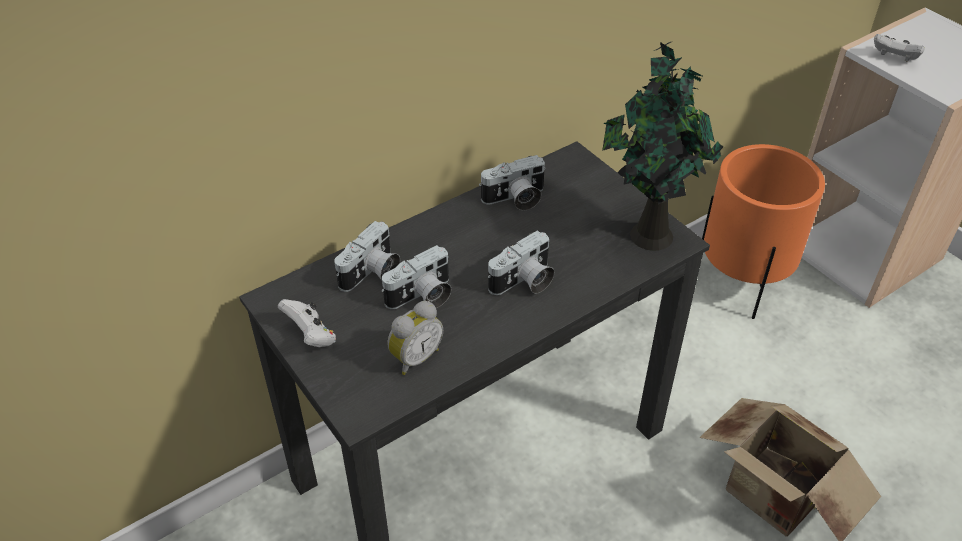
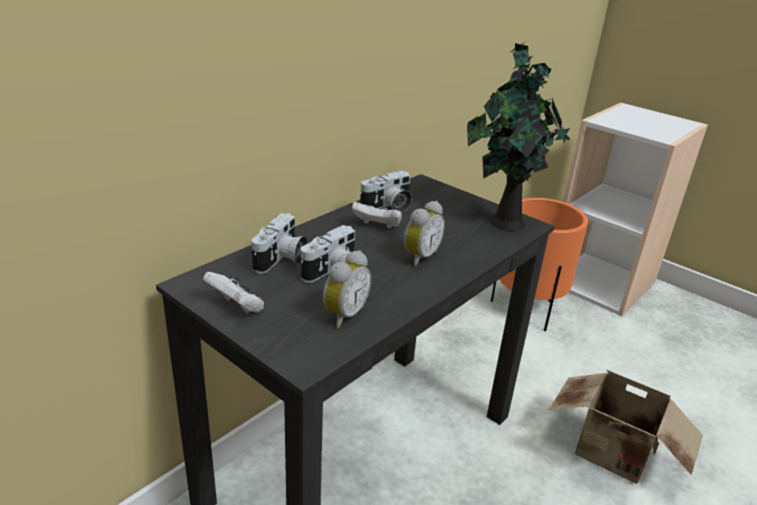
camera: 15 degrees left, 15 degrees down
camera [488,230,555,295] -> alarm clock [404,201,445,266]
white game controller [874,34,924,62] -> white game controller moved to [352,202,402,228]

